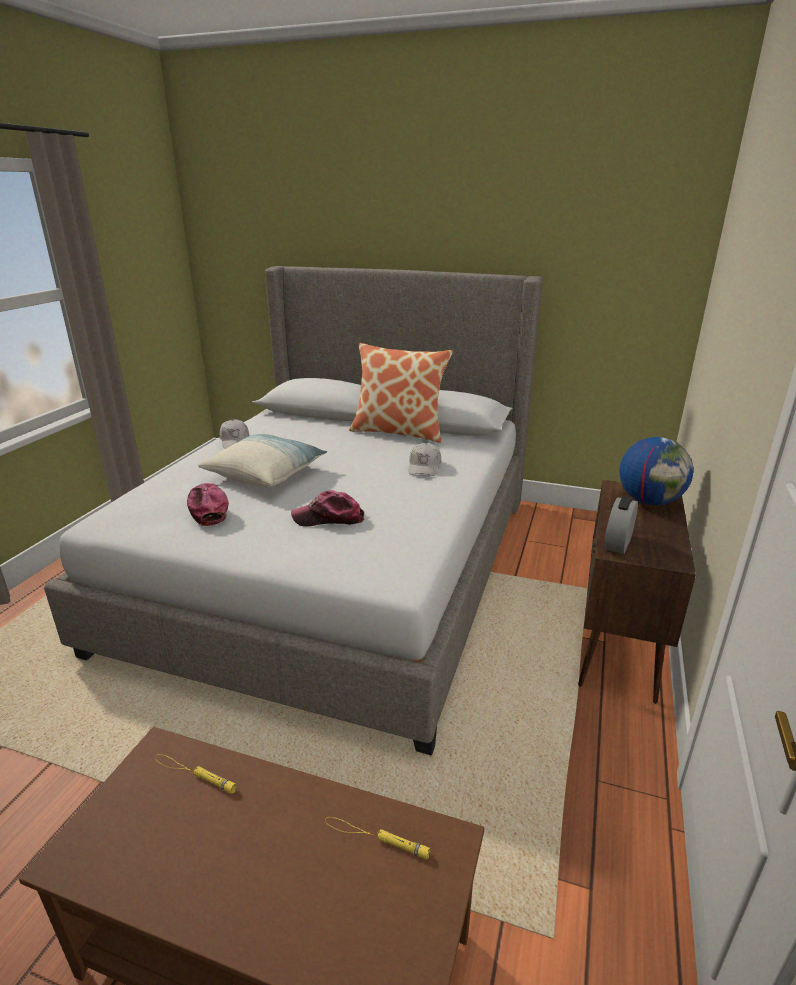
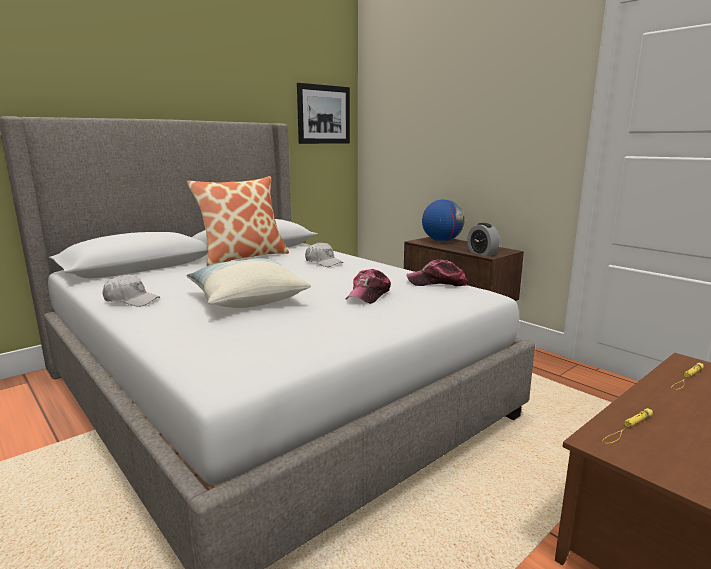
camera: 60 degrees left, 10 degrees down
cap [187,483,229,526] -> cap moved to [406,260,468,286]
none -> picture [297,83,350,144]

